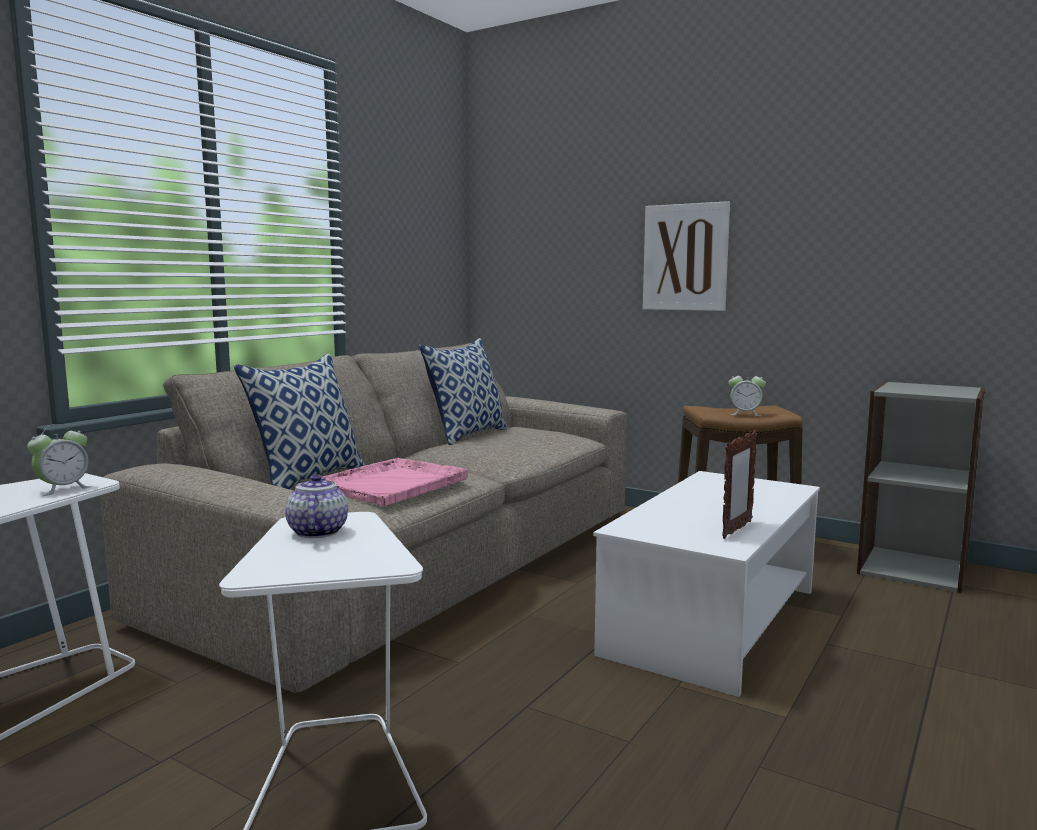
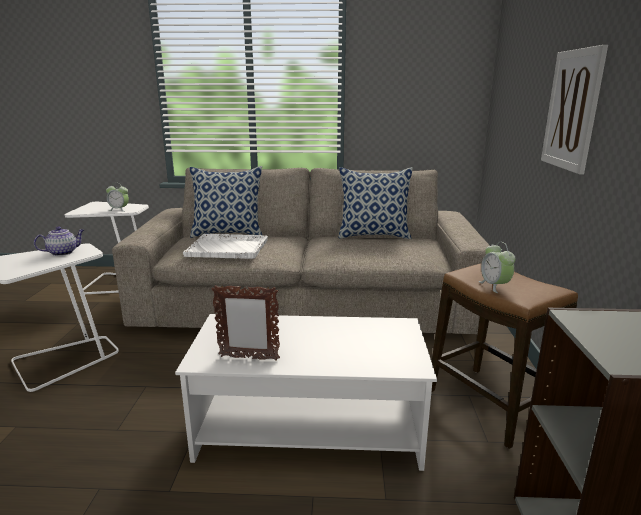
camera: 60 degrees right, 10 degrees up
pink tray [322,458,468,506] -> white tray [183,234,268,259]

